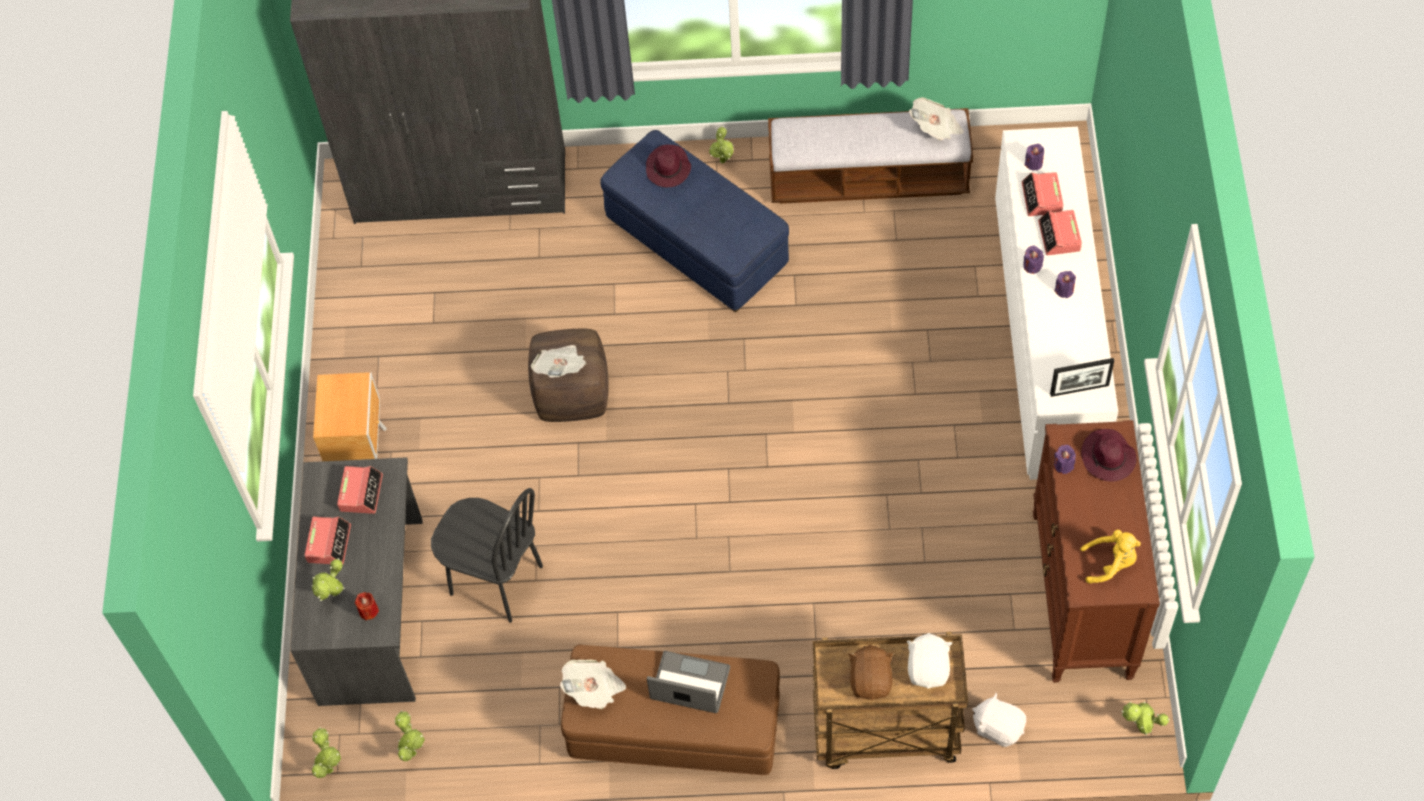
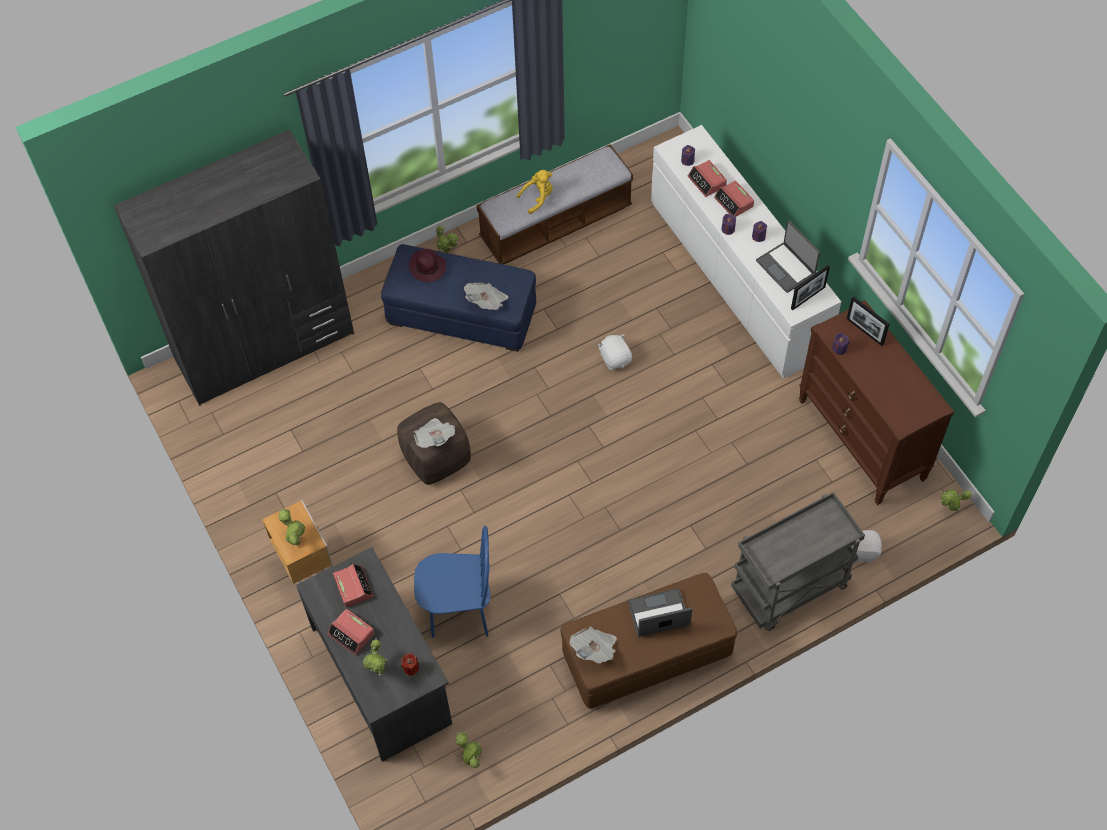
camera: 30 degrees left, 0 degrees up
alarm clock [304,517,351,564] -> alarm clock turned 150 degrees clockwise [328,609,375,655]
potted plant [312,727,341,778] -> potted plant moved to [278,508,305,546]
black chair [431,488,543,623] -> blue chair [414,526,491,638]
brown cart [813,632,968,769] -> grey cart [731,492,865,631]
brown plush toy [848,645,894,700] -> none
white plush toy [907,633,952,689] -> white plush toy moved to [598,334,632,370]
newspaper [909,97,964,141] -> newspaper moved to [464,283,509,310]
yellow plush toy [1080,530,1141,584] -> yellow plush toy moved to [517,170,552,214]
purple hat [1081,429,1137,482] -> picture frame [847,296,889,346]
none -> laptop [756,220,820,293]

